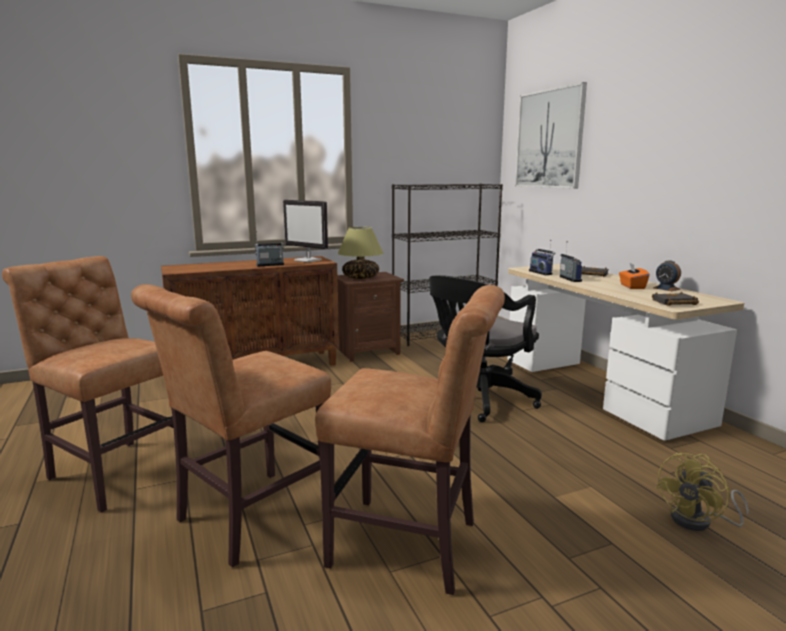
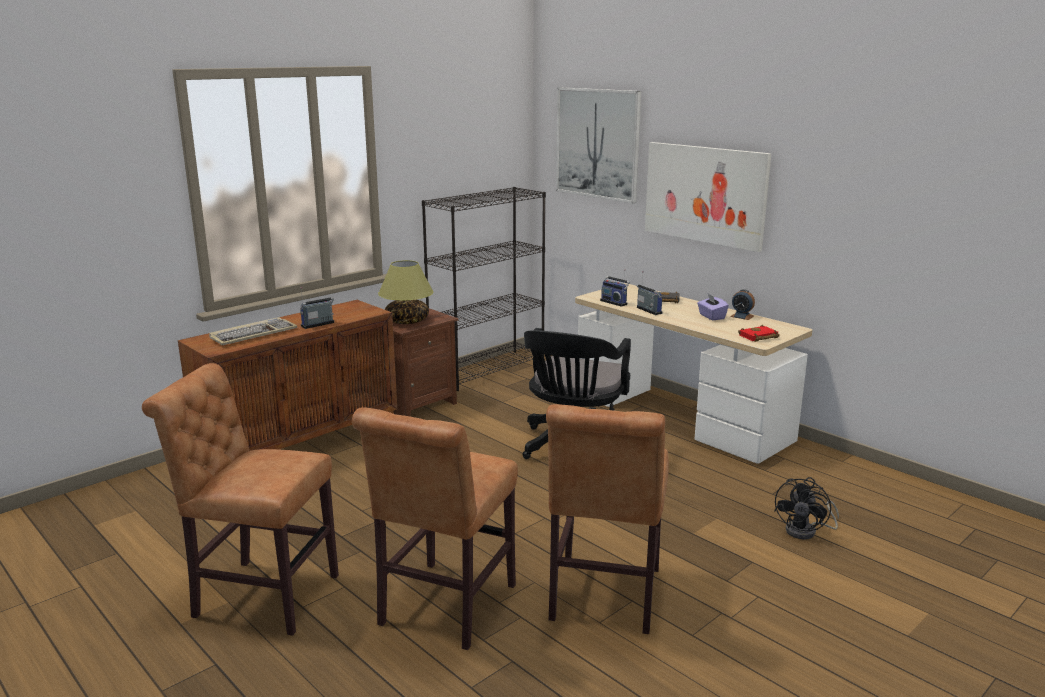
camera: 20 degrees left, 5 degrees up
monitor [283,200,328,263] -> none
brown chair [315,285,505,595] -> brown chair turned 105 degrees clockwise [546,404,669,634]
orange tissue box [619,263,650,289] -> purple tissue box [697,294,729,320]
black book [652,292,699,306] -> red book [738,325,780,342]
yellow fan [655,453,749,531] -> black fan [774,477,839,539]
none -> keyboard [209,317,298,345]
none -> picture [645,142,771,252]

